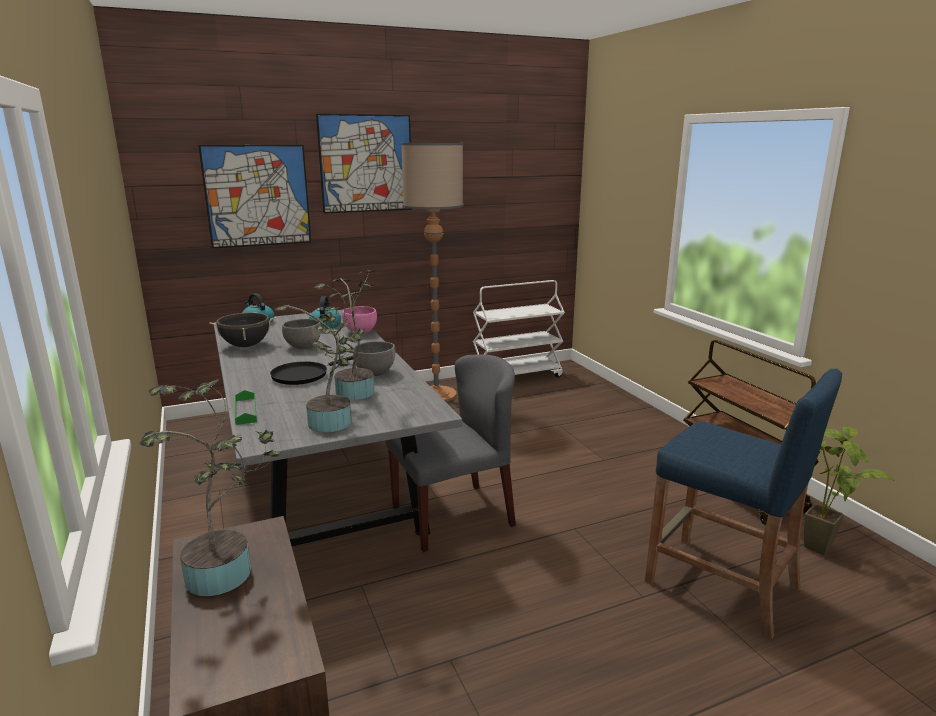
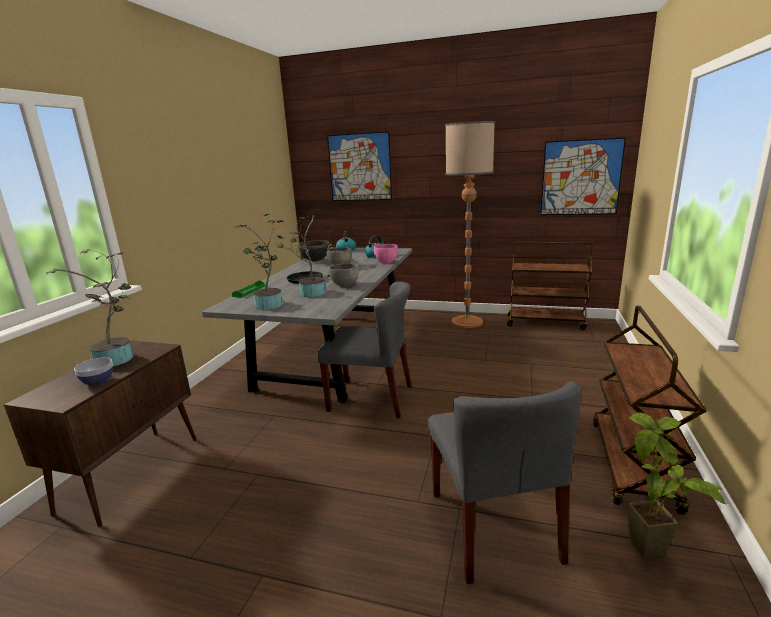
camera: 40 degrees right, 0 degrees up
picture [316,114,413,214] -> picture moved to [540,137,626,215]
white cart [473,280,565,378] -> brown cart [507,242,592,330]
blue stool [645,369,842,639] -> grey chair [428,382,581,584]
none -> bowl [74,357,113,386]

